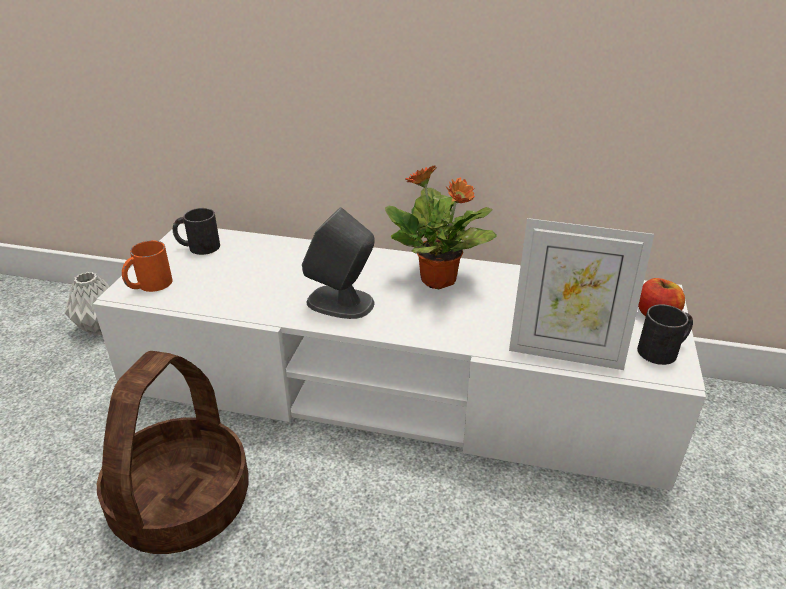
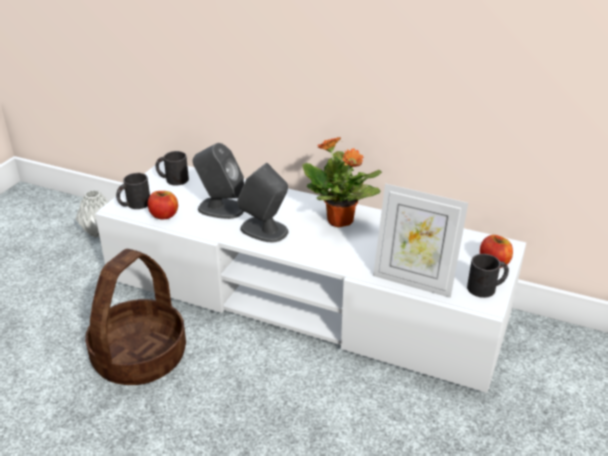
camera: 10 degrees right, 0 degrees up
orange mug [122,240,173,292] -> black mug [116,173,150,209]
none -> apple [148,191,178,219]
none -> grey speaker [193,143,244,219]

